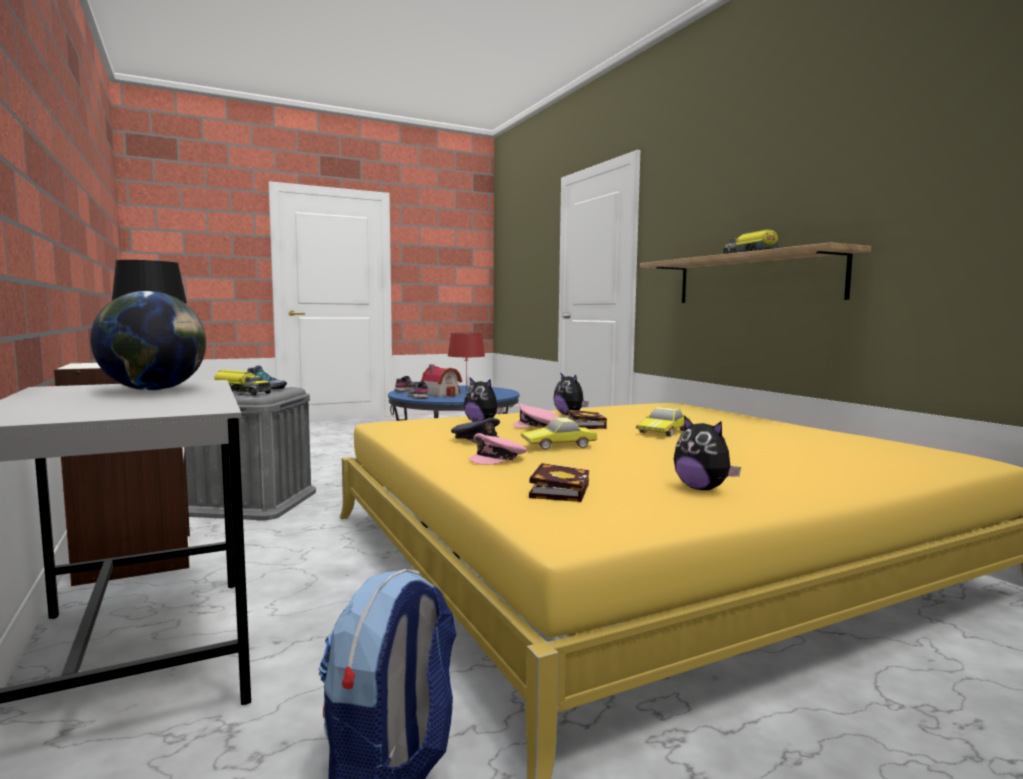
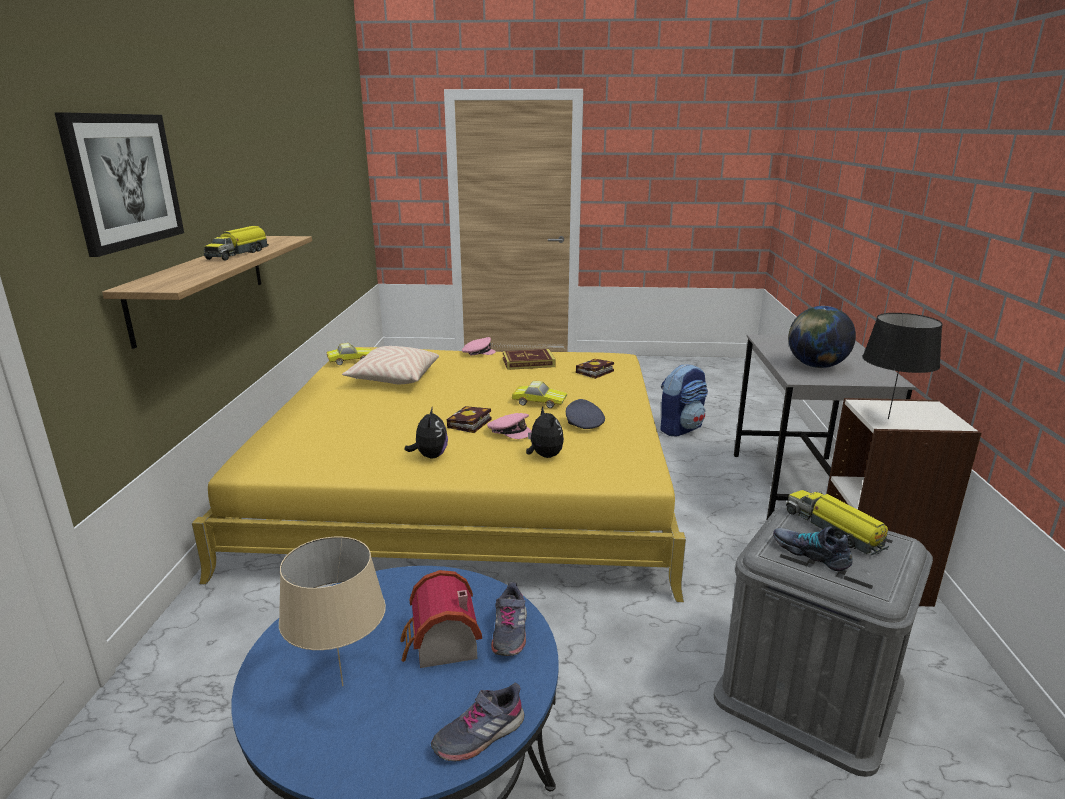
camera: 150 degrees left, 15 degrees up
red table lamp [448,333,485,390] -> beige table lamp [279,537,386,686]
pink cap [469,433,527,465] -> pink cap moved to [462,337,496,355]
toy car [636,407,691,437] -> toy car moved to [327,343,372,365]
plush toy [674,416,741,490] -> book [503,349,556,370]
none -> picture [54,112,184,257]
none -> beige pillow [342,346,439,384]

